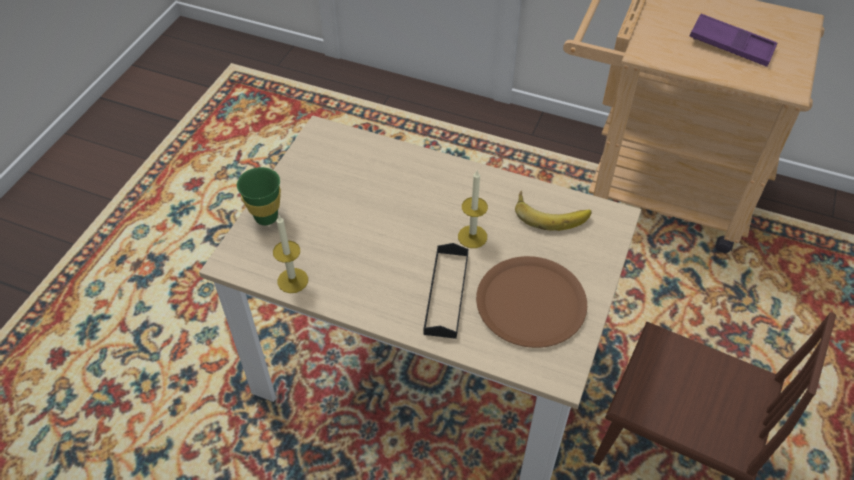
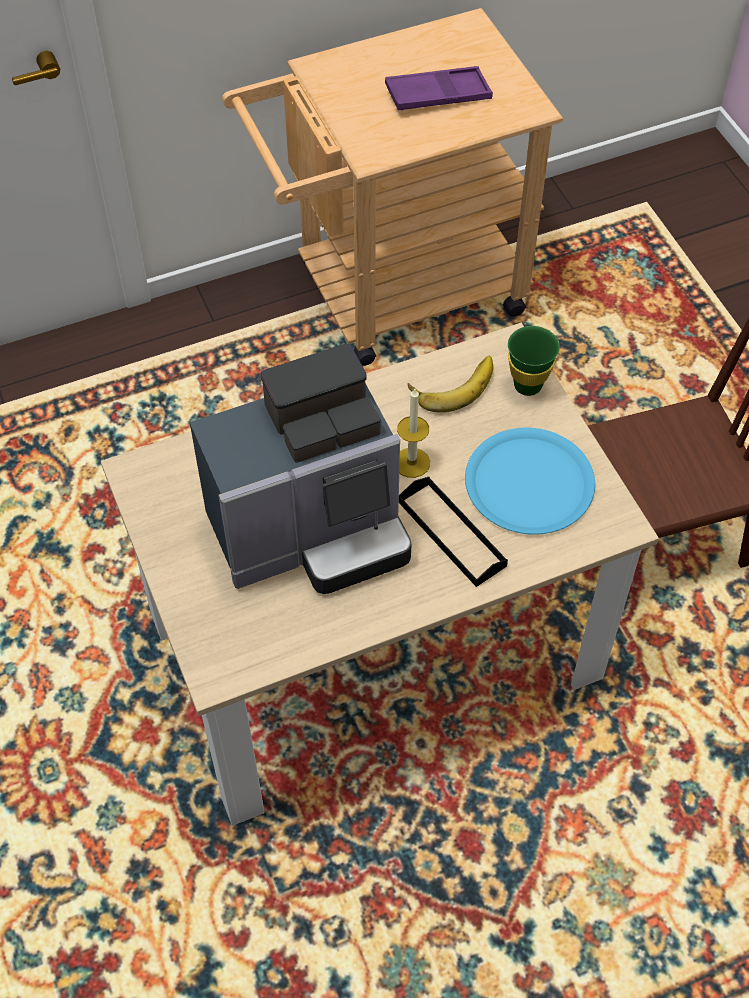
camera: 45 degrees left, 5 degrees up
green cup [237,167,281,225] -> green cup moved to [508,326,560,396]
candle [273,216,308,293] -> none
brown plate [476,256,587,348] -> blue plate [465,428,595,535]
none -> coffee machine [190,344,411,594]

